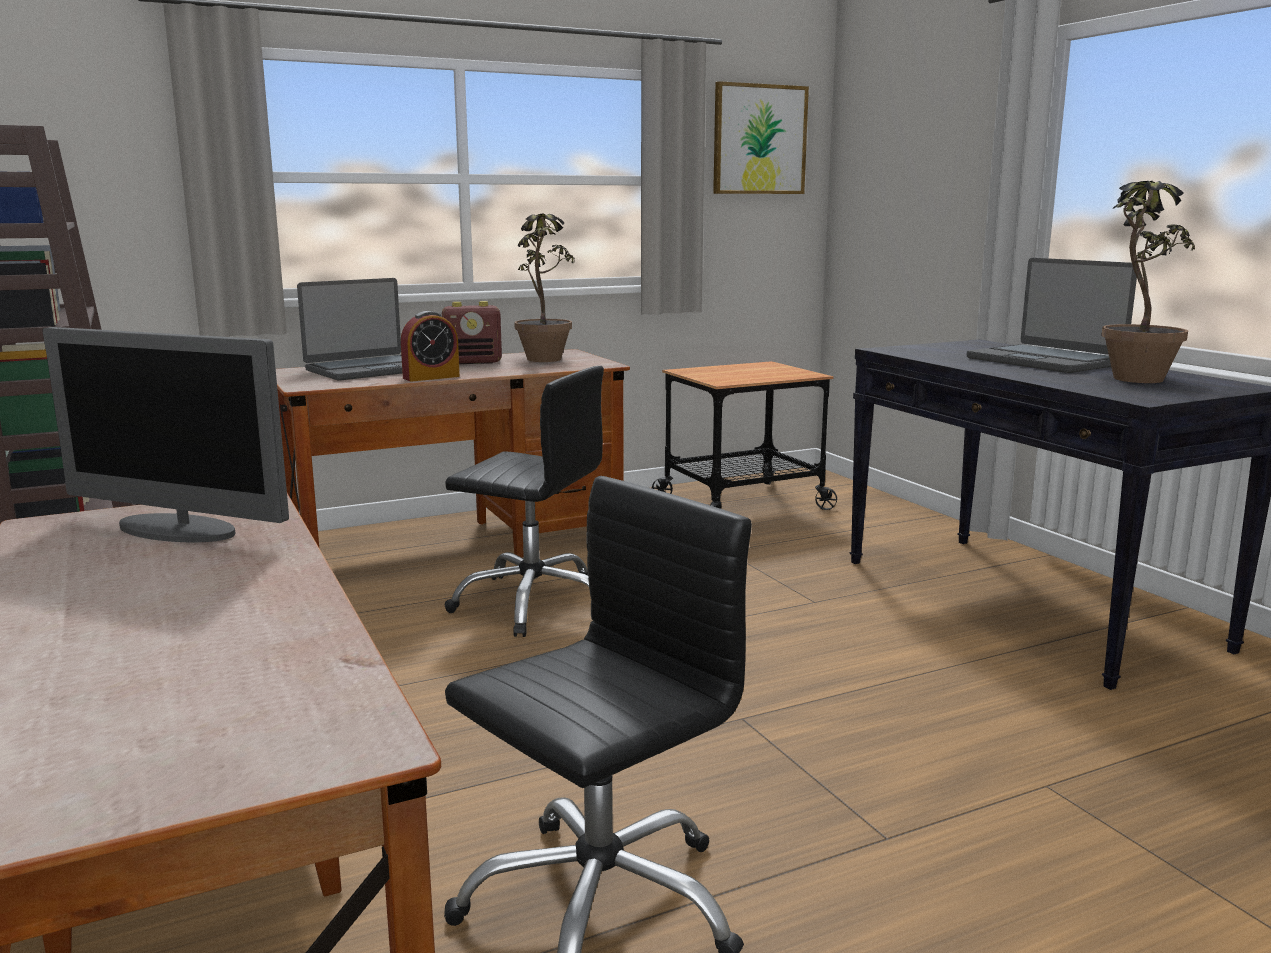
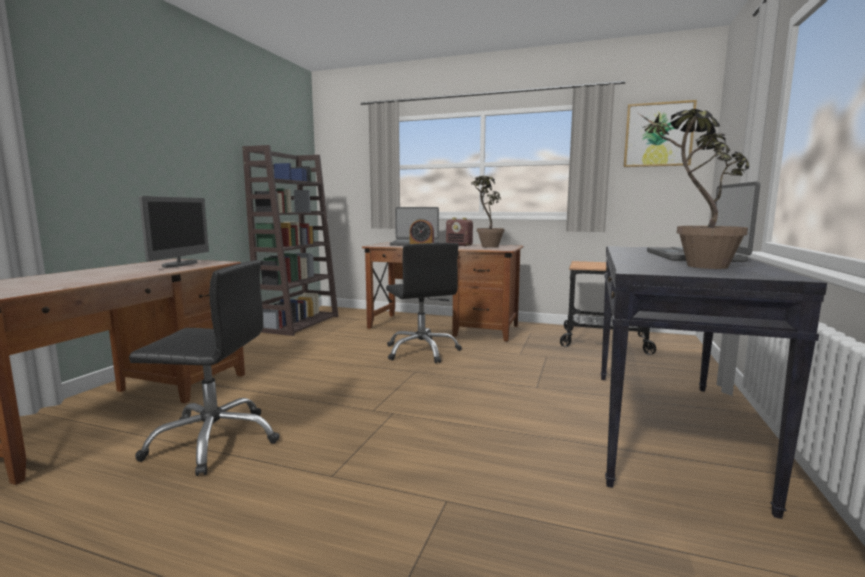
camera: 45 degrees right, 5 degrees down
monitor [43,327,289,542] -> monitor turned 150 degrees counterclockwise [139,196,209,267]

